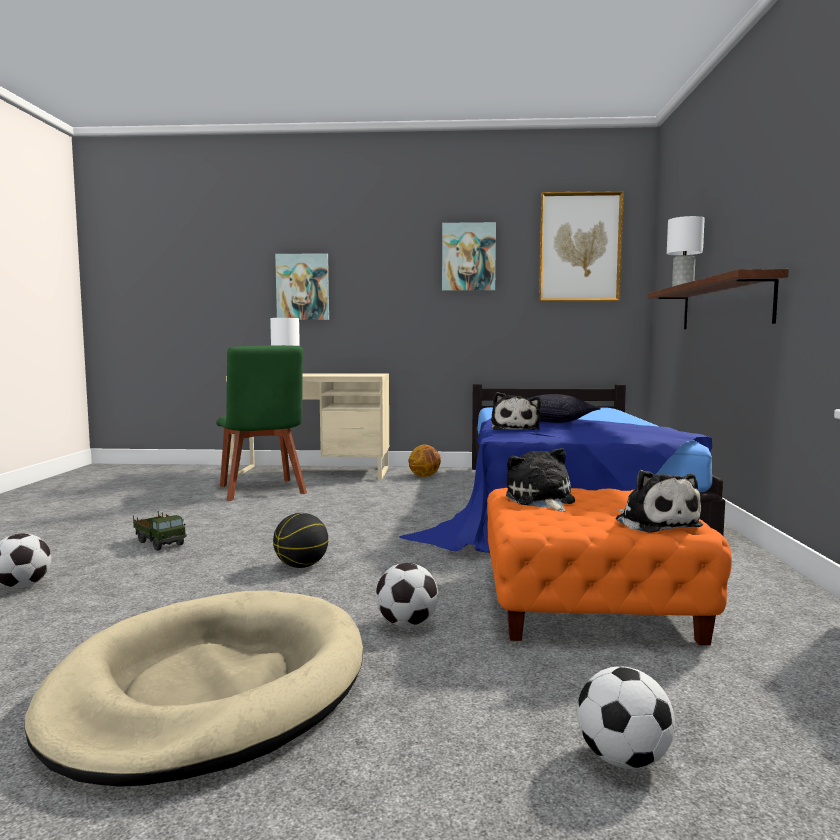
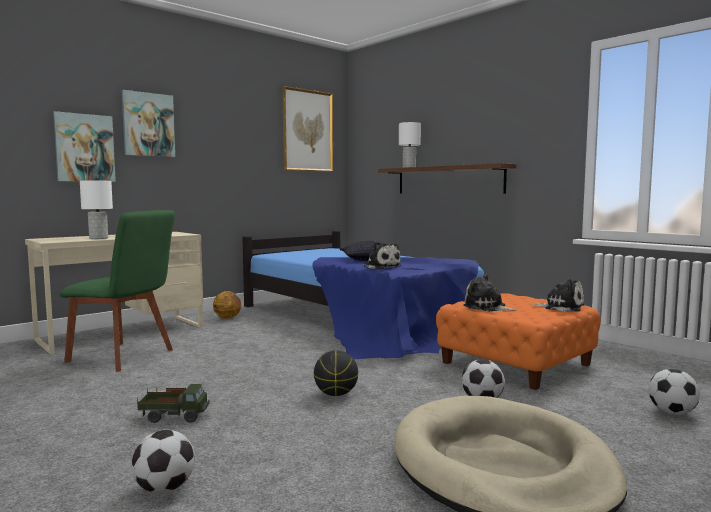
camera: 45 degrees left, 0 degrees up
picture [442,222,496,291] -> picture moved to [122,90,175,157]

